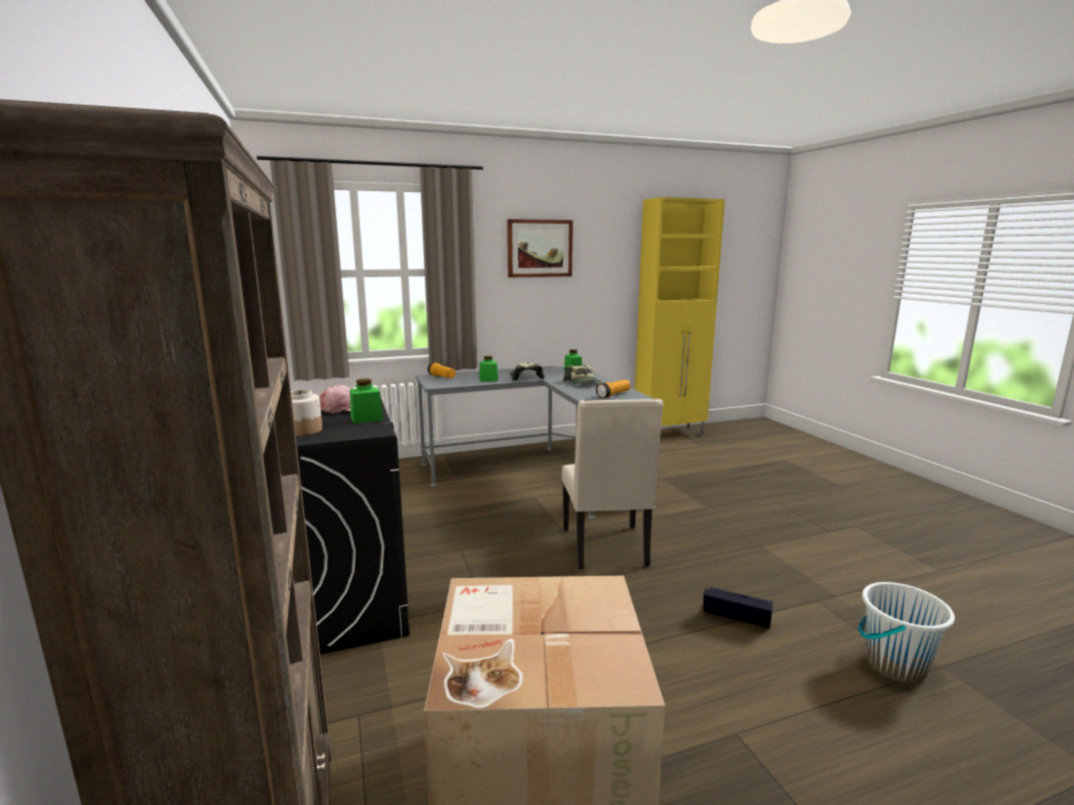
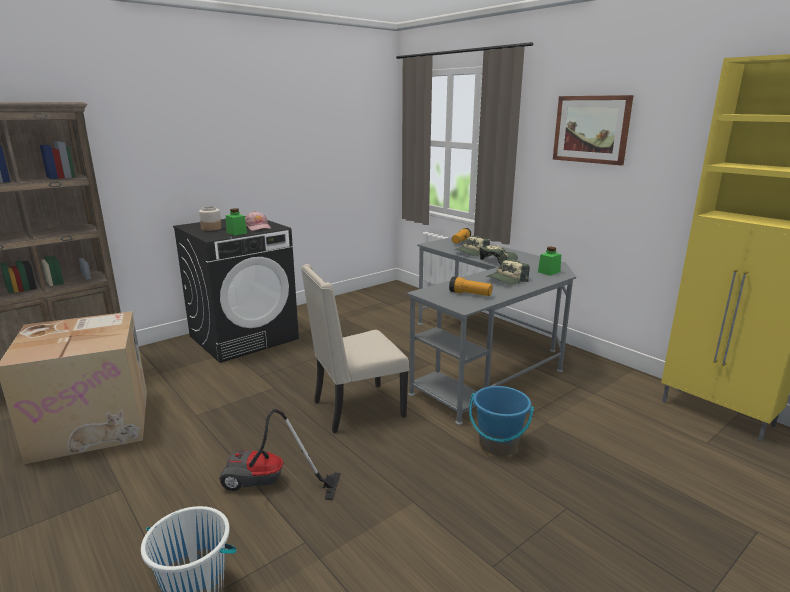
camera: 70 degrees right, 5 degrees up
green jar [479,356,498,382] -> cap [455,236,490,256]
black storage box [703,587,773,628] -> vacuum cleaner [219,409,341,501]
none -> blue bucket [469,386,534,456]

